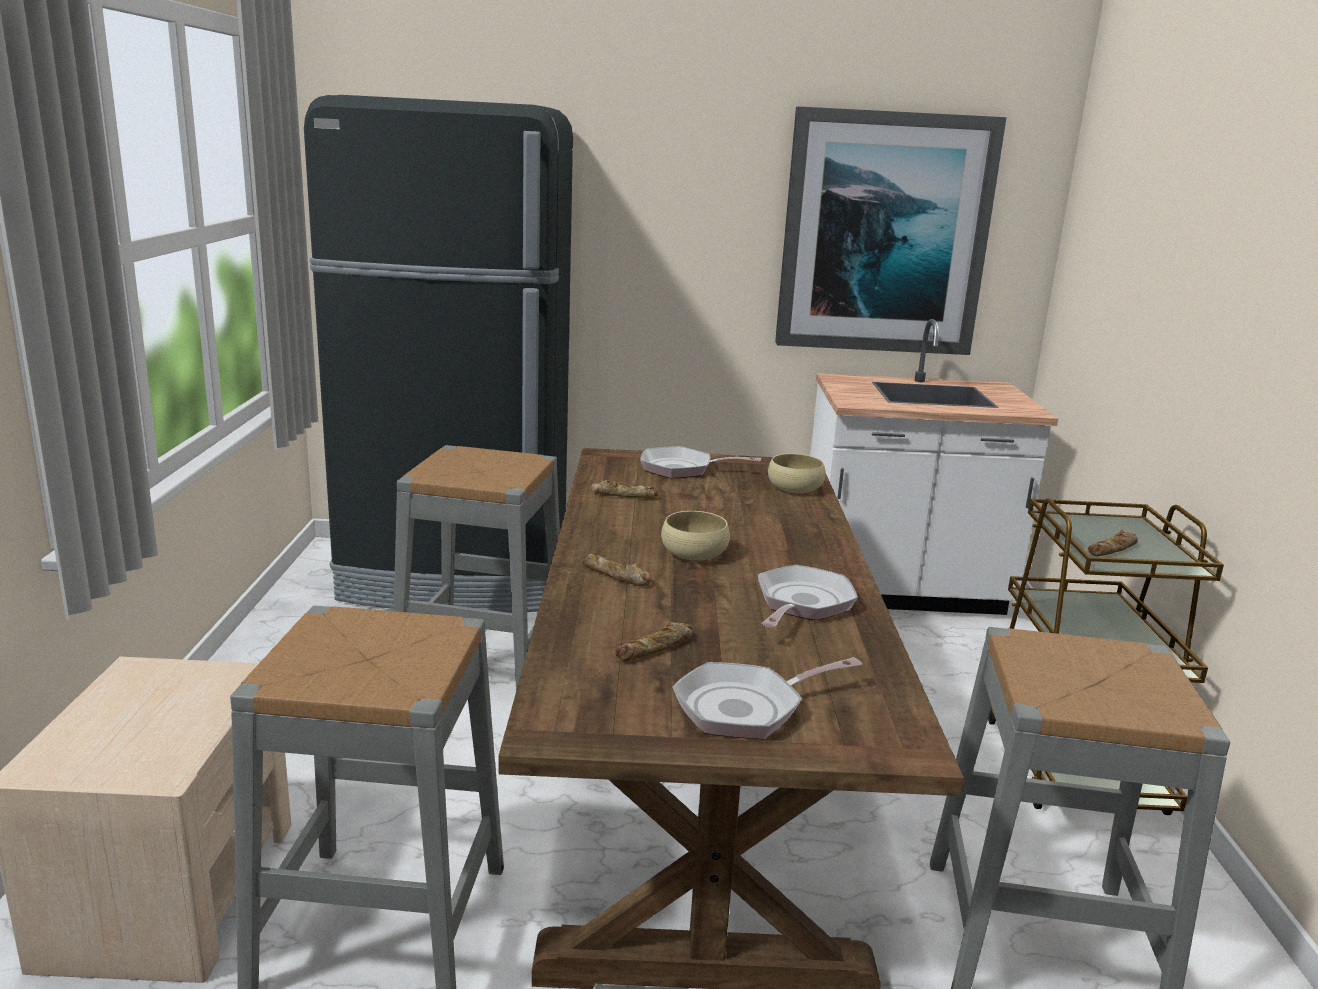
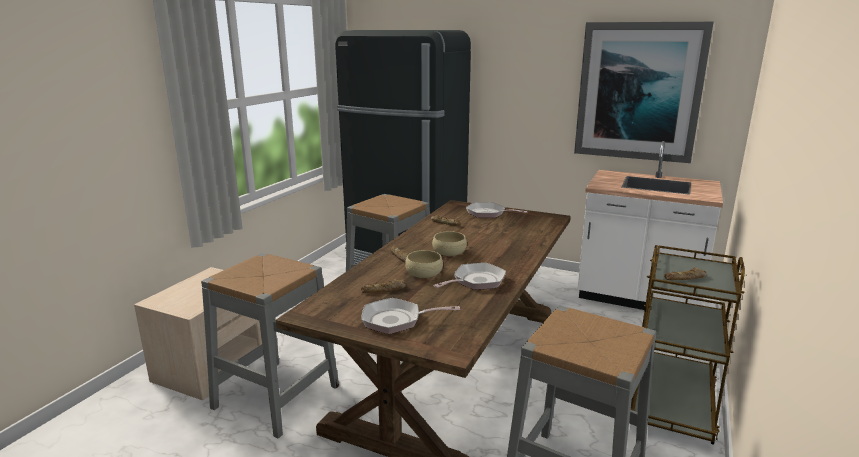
camera: 25 degrees right, 0 degrees up
beige bowl [768,454,826,493] -> beige bowl moved to [405,250,443,278]

